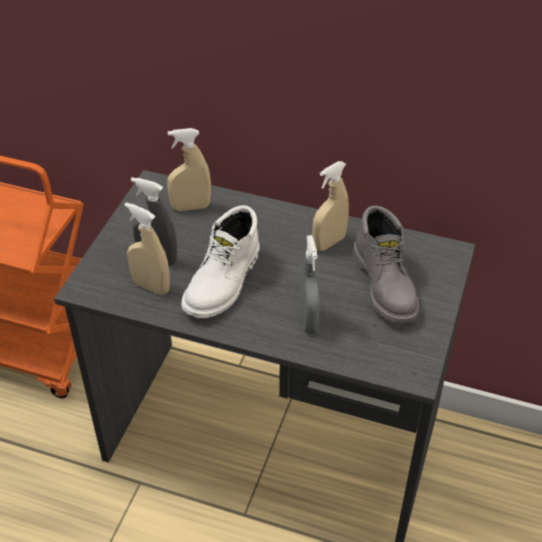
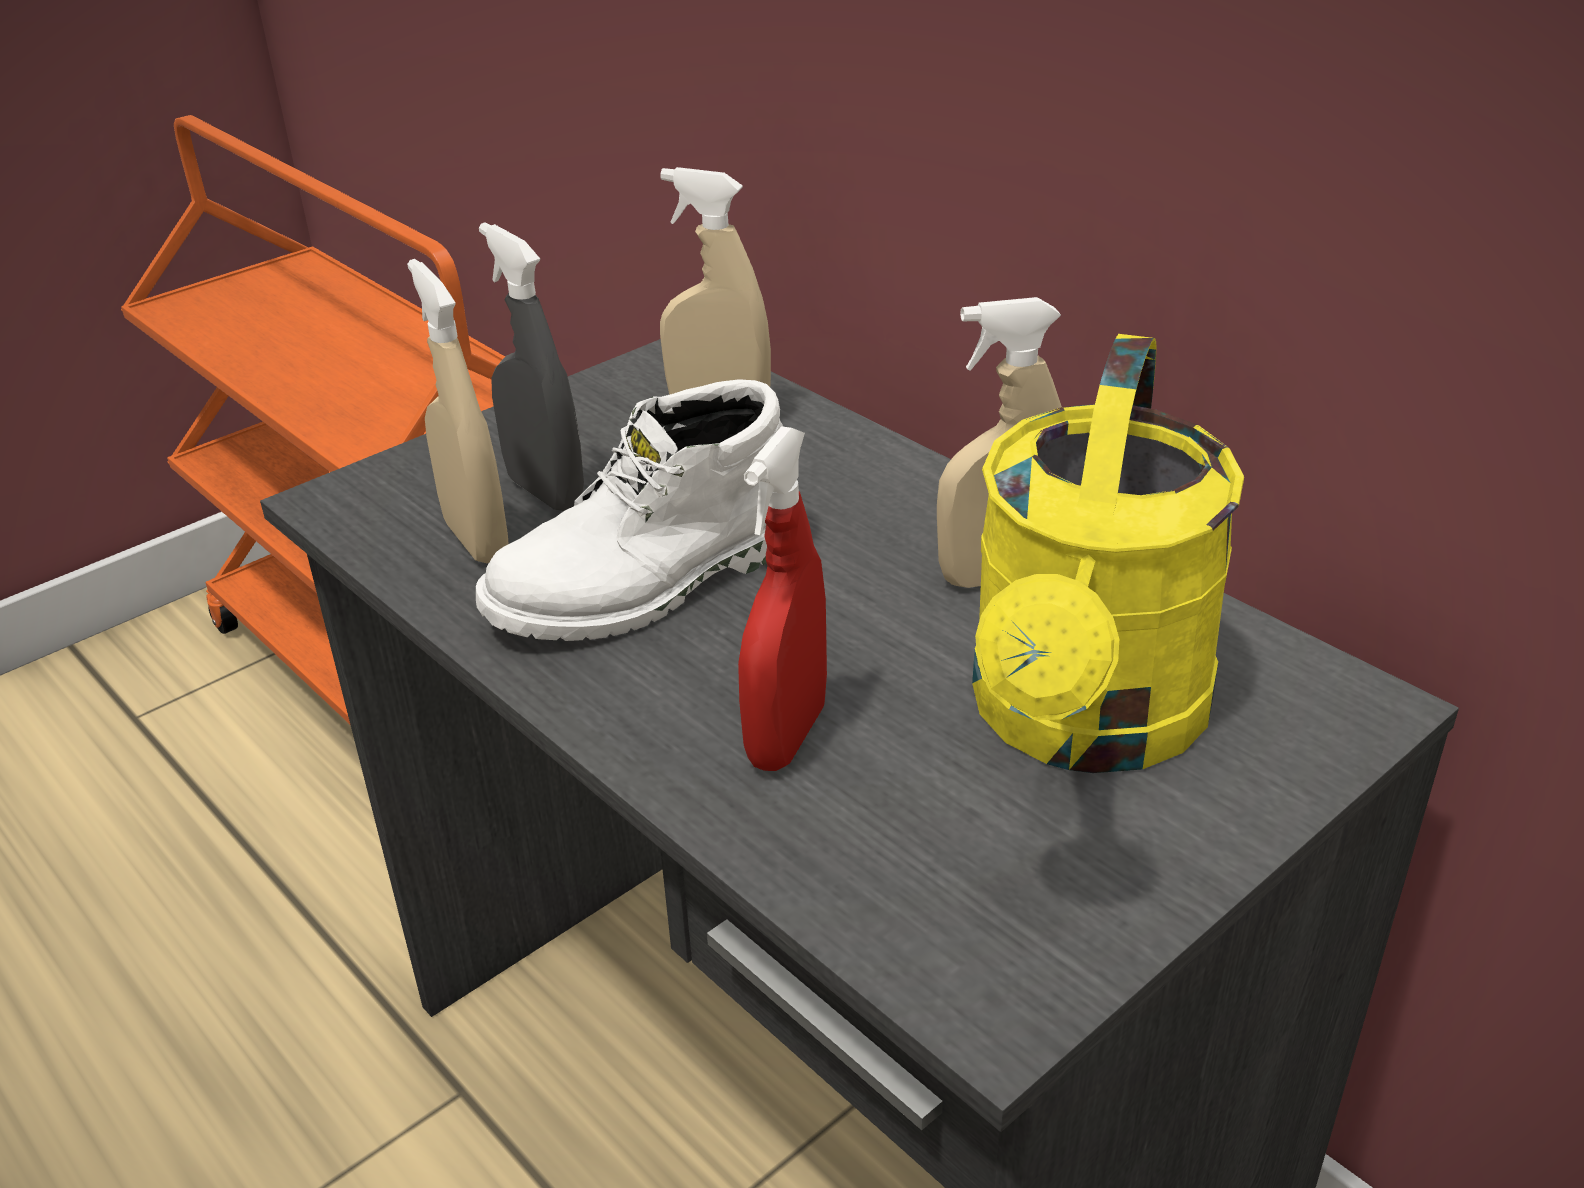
camera: 30 degrees right, 10 degrees down
grey spray bottle [300,235,319,334] -> red spray bottle [738,426,827,771]
grey boot [352,206,419,323] -> yellow watering can [972,334,1244,773]

